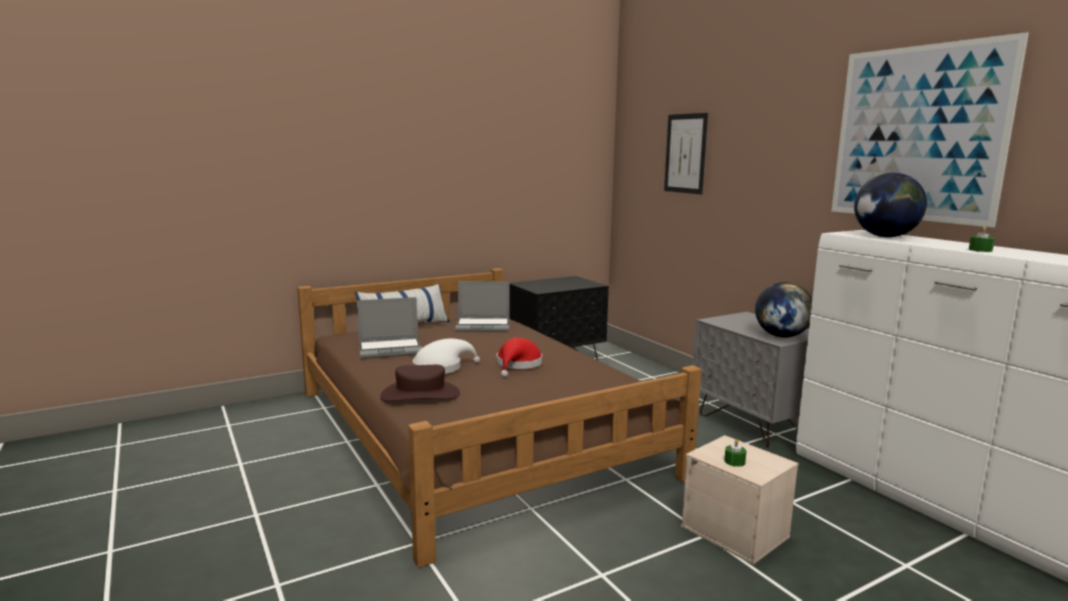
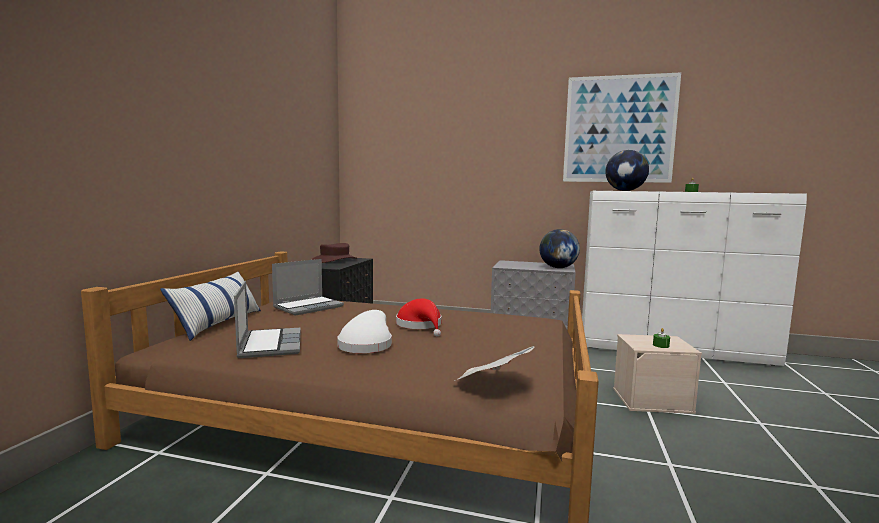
camera: 45 degrees left, 5 degrees down
laptop [357,297,422,359] -> laptop turned 45 degrees counterclockwise [234,281,300,358]
brown hat [380,365,460,402] -> brown hat moved to [312,243,357,263]
picture [664,113,708,194] -> none
none -> newspaper [454,346,535,381]

